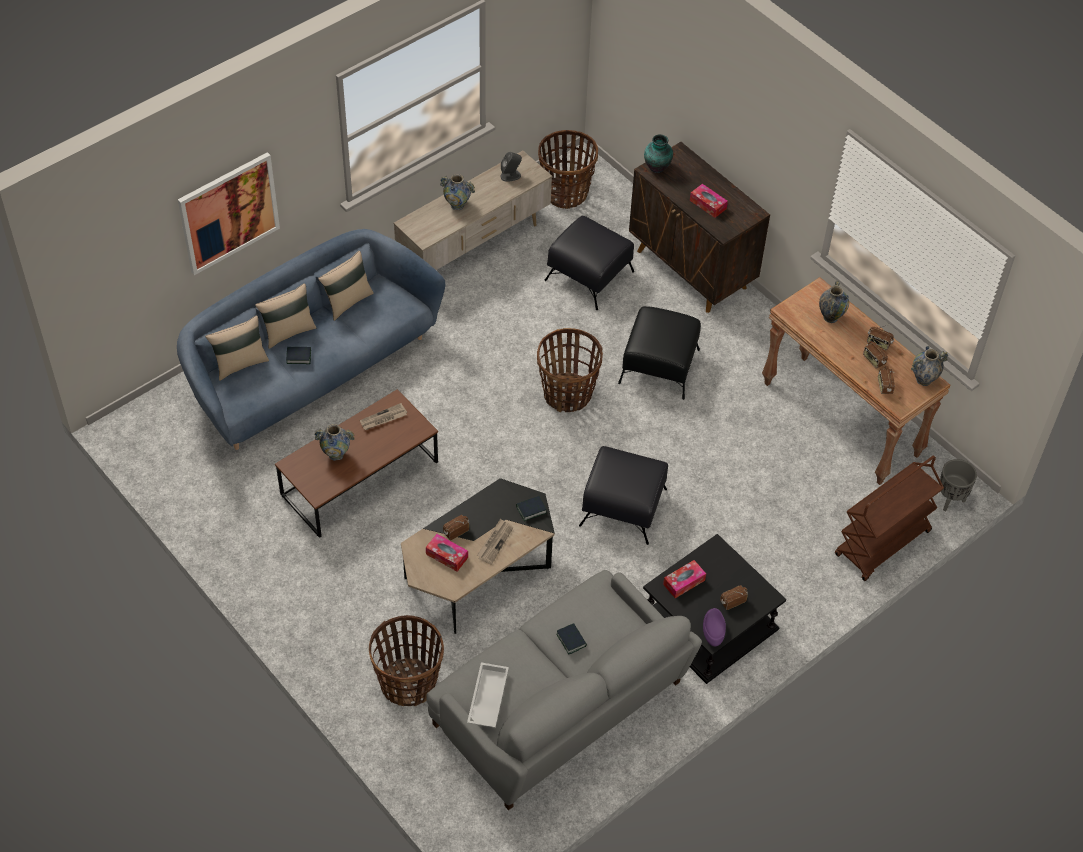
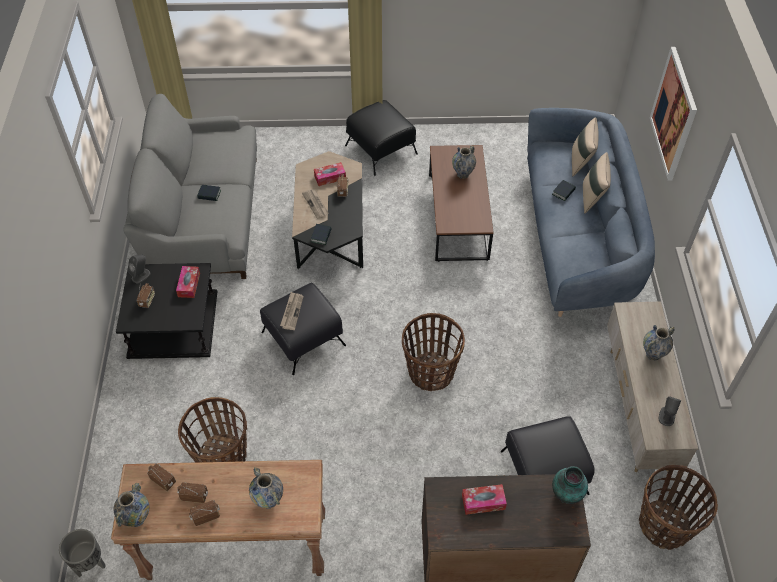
camera: 130 degrees right, 0 degrees up
beige pillow [318,251,374,321] -> none
newspaper [360,403,407,430] -> newspaper moved to [280,292,304,330]
basket [369,615,444,706] -> basket moved to [178,397,247,463]
white tray [467,662,509,728] -> none
black ottoman [618,306,701,400] -> black ottoman moved to [345,100,418,176]
purple bowl [703,608,726,646] -> grey speaker [128,255,150,283]
brown cart [835,456,944,581] -> none

